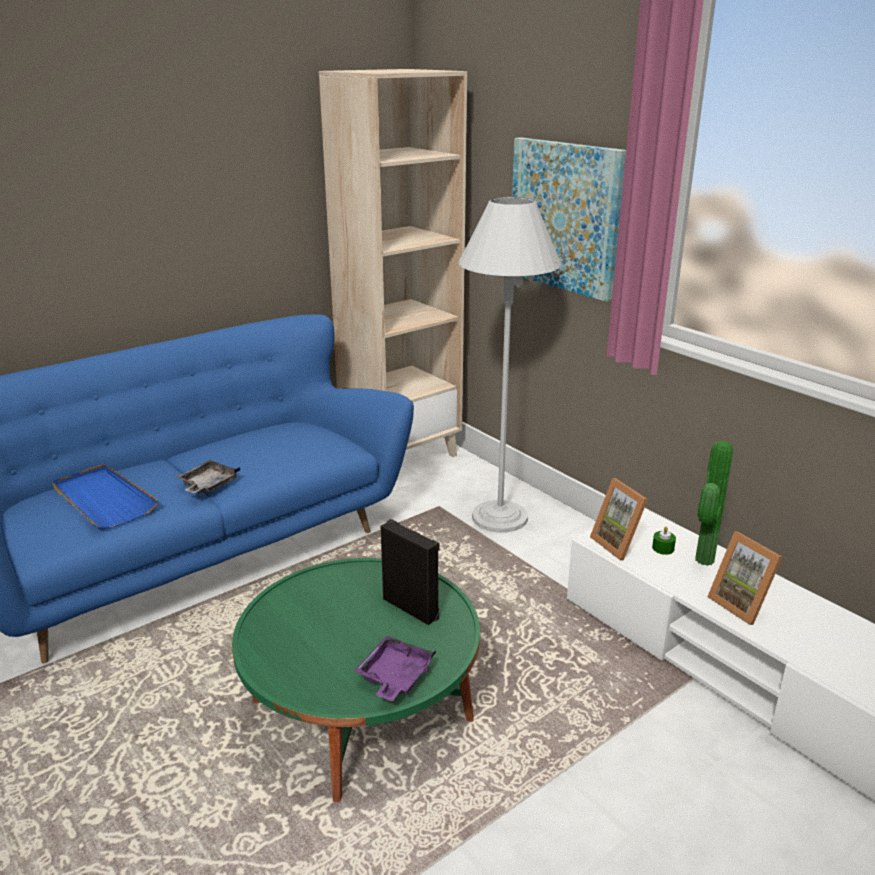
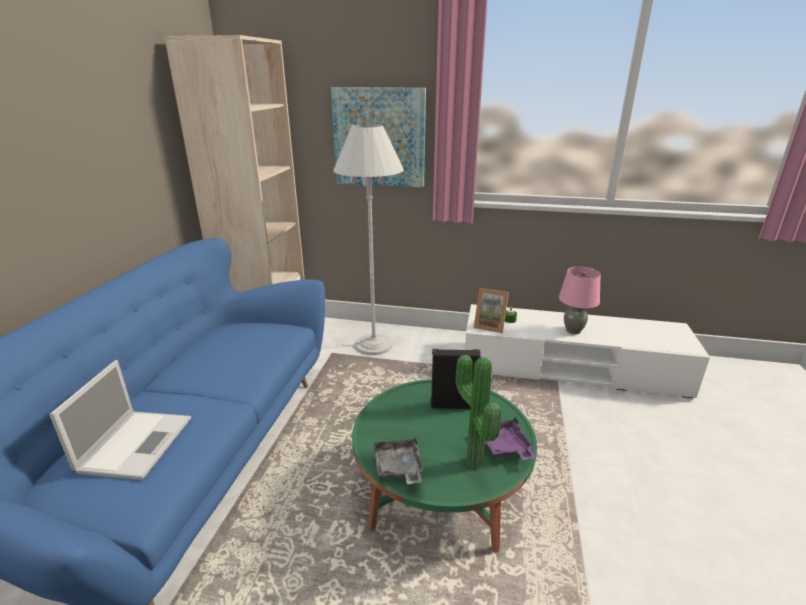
camera: 40 degrees left, 0 degrees up
blue tray [52,464,158,528] -> laptop [49,360,191,480]
grey tray [176,460,240,493] -> grey tray moved to [373,436,424,484]
potted plant [695,441,733,566] -> potted plant moved to [456,355,501,469]
picture frame [707,531,782,625] -> pink table lamp [559,267,601,334]

